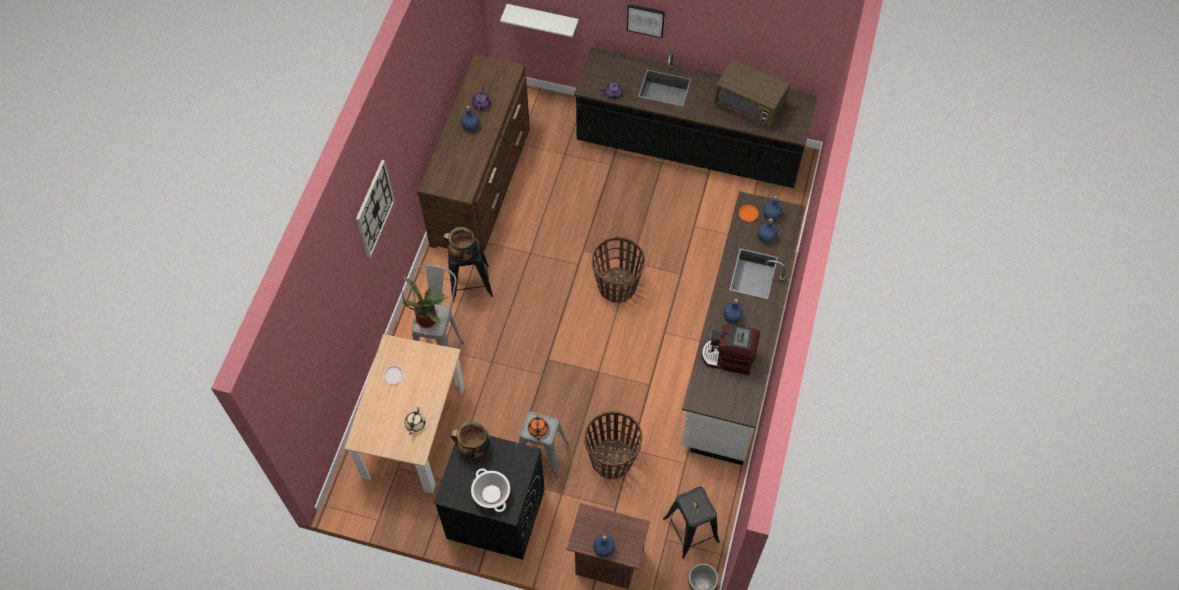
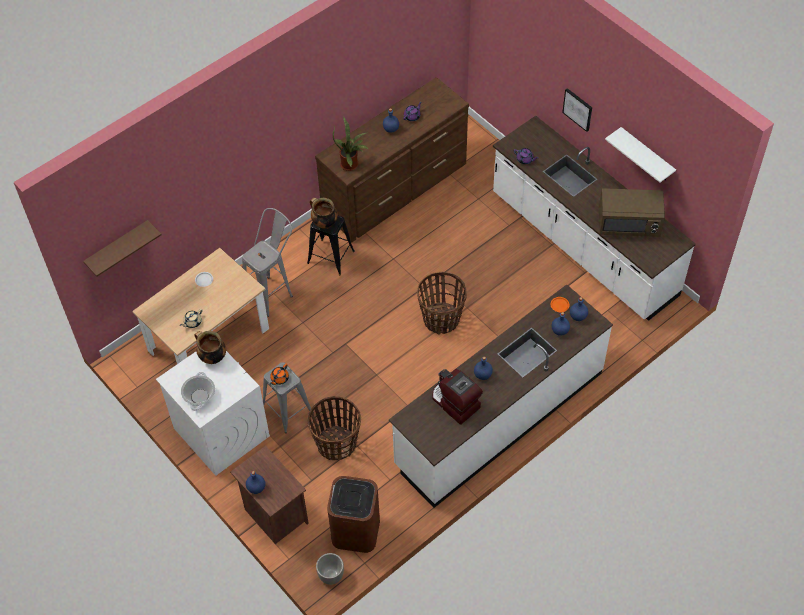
camera: 35 degrees right, 5 degrees down
wall clock [356,160,395,258] -> none
potted plant [401,275,448,328] -> potted plant moved to [333,117,368,171]
black washing machine [433,436,545,560] -> white washing machine [156,351,270,476]
white shelf [500,4,579,37] -> white shelf moved to [605,127,676,182]
black counter [574,46,817,188] -> white counter [493,116,696,321]
black stool [663,487,720,559] -> brown trash can [327,476,380,553]
brown microwave [714,59,790,129] -> brown microwave turned 60 degrees counterclockwise [599,188,665,237]
none -> brown shelf [83,220,162,277]

